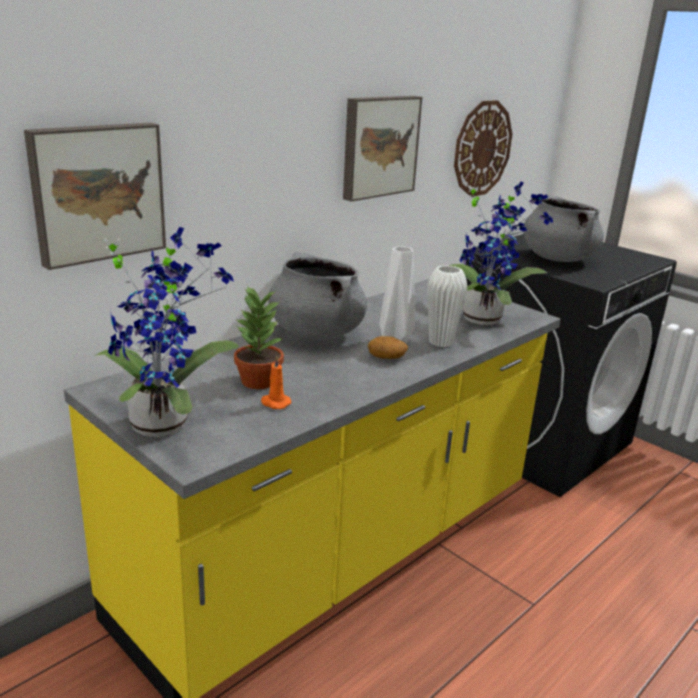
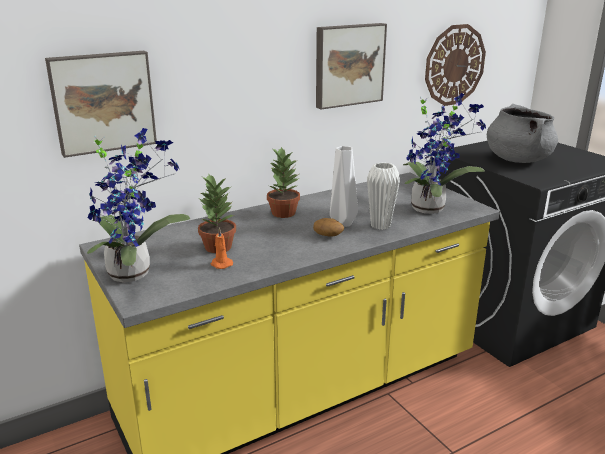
camera: 15 degrees right, 0 degrees up
grey cooking pot [268,251,367,339] -> potted plant [267,147,300,218]

